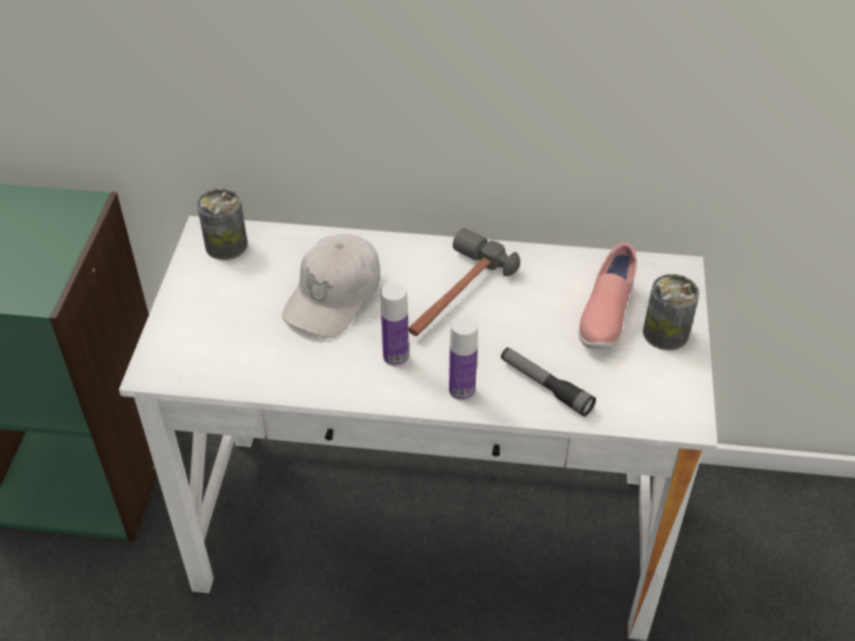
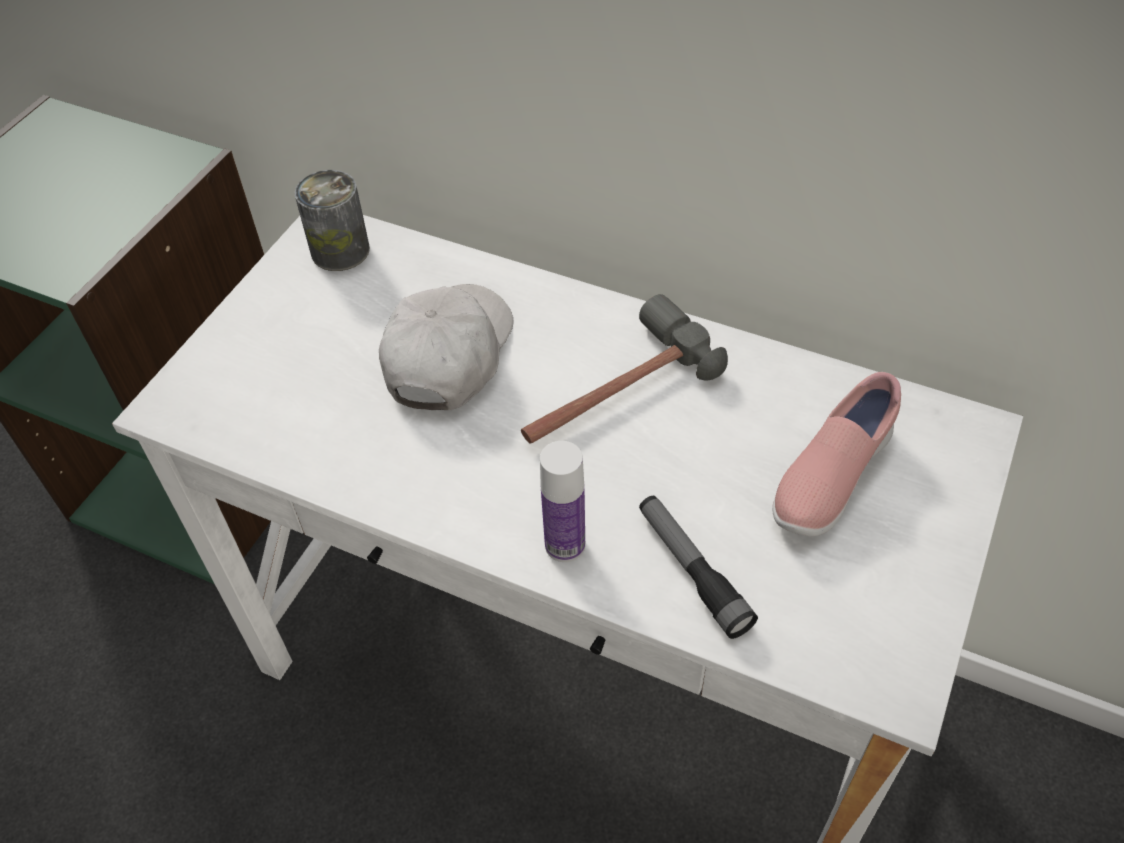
camera: 20 degrees right, 5 degrees up
white cap [282,234,380,338] -> white cap turned 150 degrees clockwise [379,284,513,410]
bottle [381,282,409,366] -> none
can [643,274,700,350] -> none

